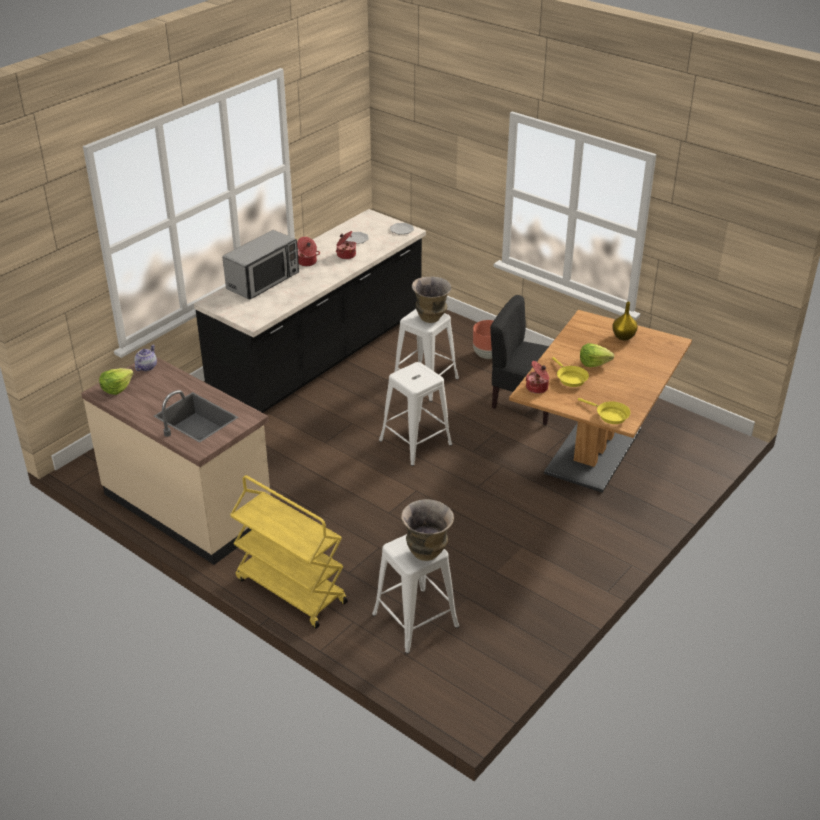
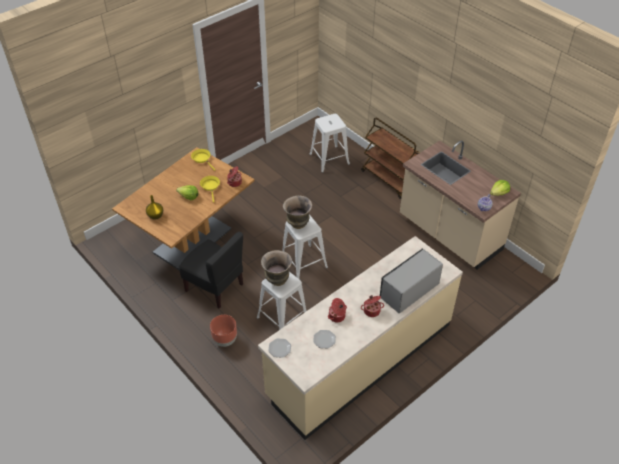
camera: 170 degrees left, 10 degrees up
black counter [194,209,426,413] -> beige counter [258,236,463,440]
yellow cart [230,475,348,628] -> brown cart [361,117,420,199]
vase [401,499,454,561] -> vase moved to [283,195,312,229]

